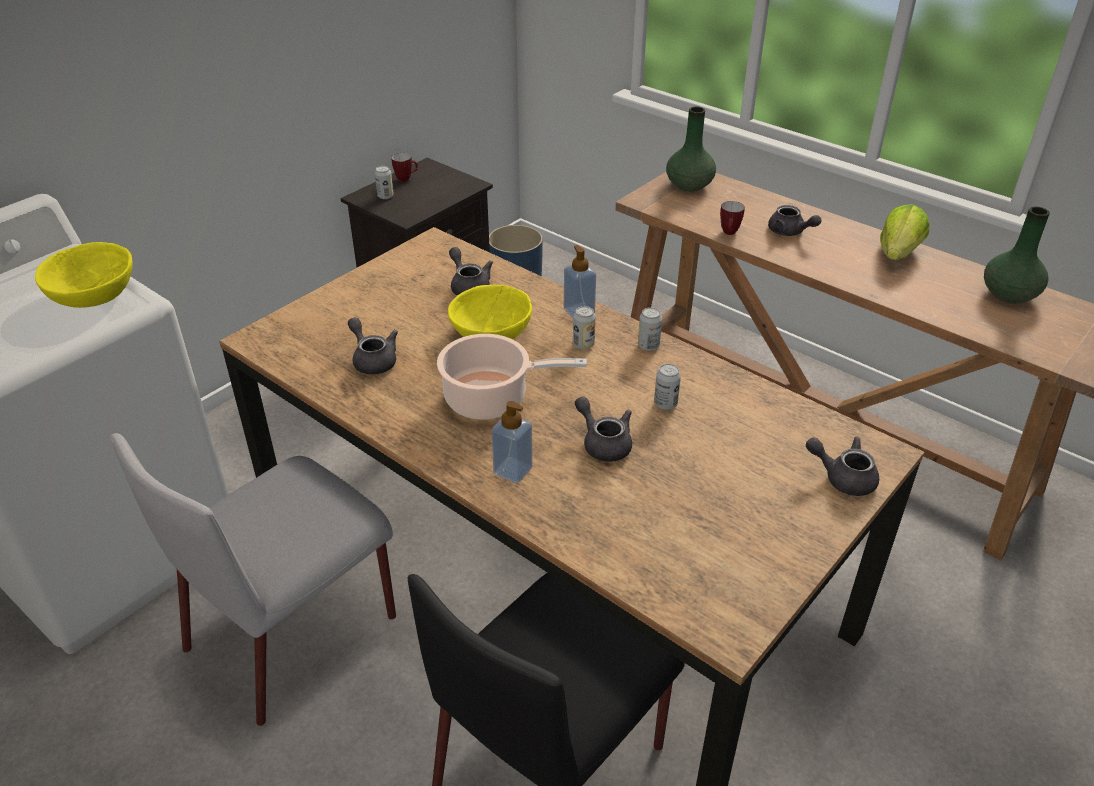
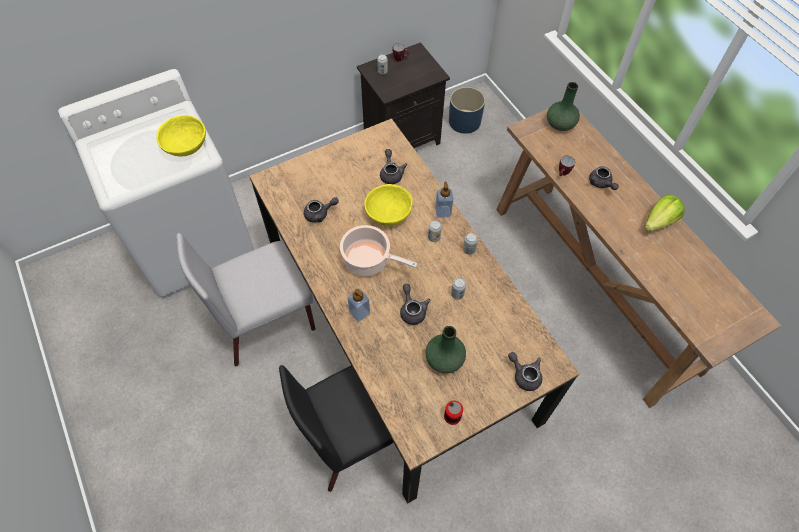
camera: 20 degrees right, 20 degrees up
grey teapot [348,317,398,375] -> grey teapot turned 90 degrees clockwise [304,197,339,223]
green vase [984,207,1050,304] -> green vase moved to [425,326,466,374]
none -> can [444,401,463,425]

